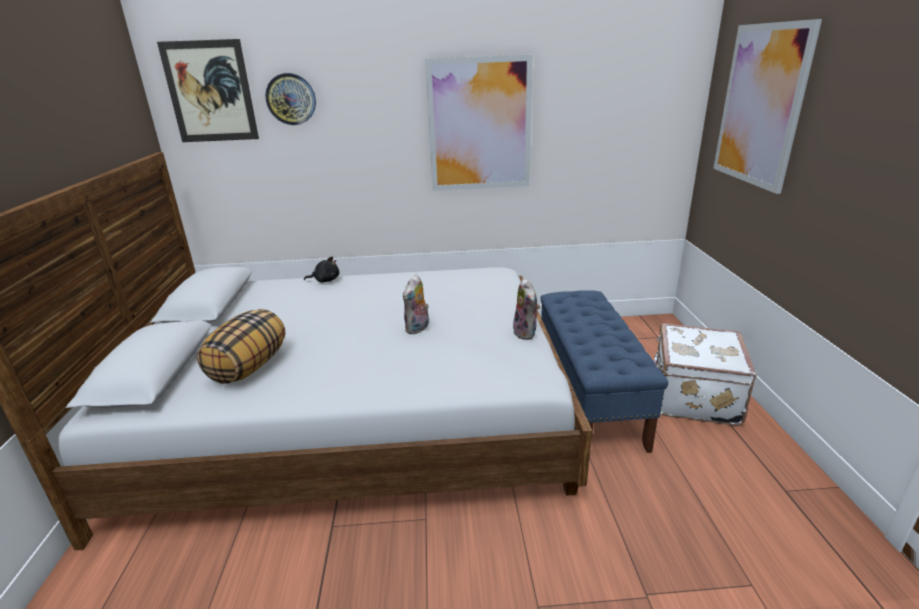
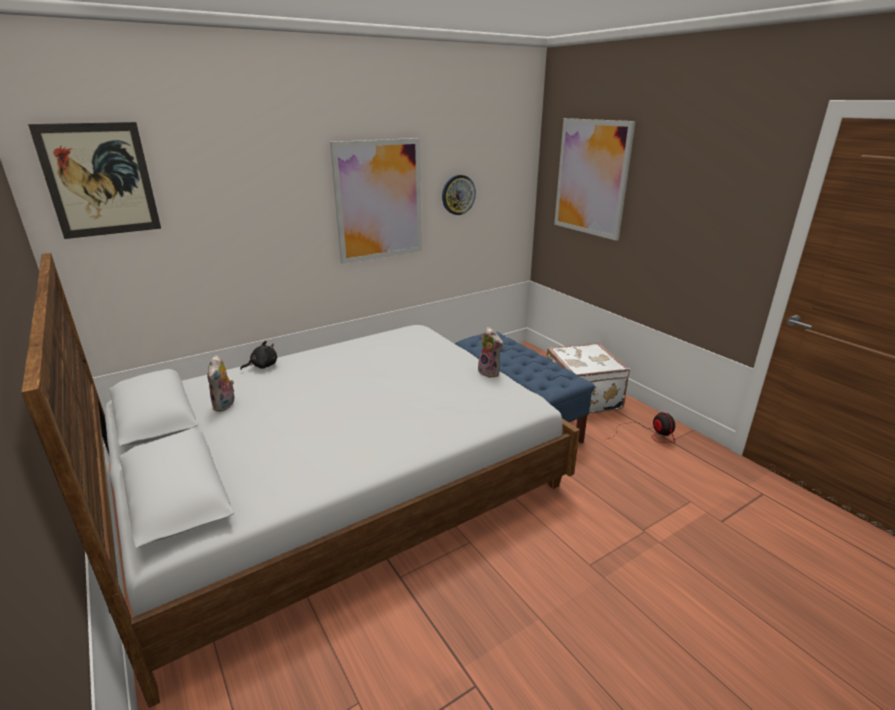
camera: 30 degrees left, 0 degrees up
pillow [197,309,285,384] -> none
wall clock [265,73,316,125] -> wall clock moved to [442,175,476,215]
plush toy [403,275,429,334] -> plush toy moved to [207,355,234,412]
none -> fan [608,412,675,443]

